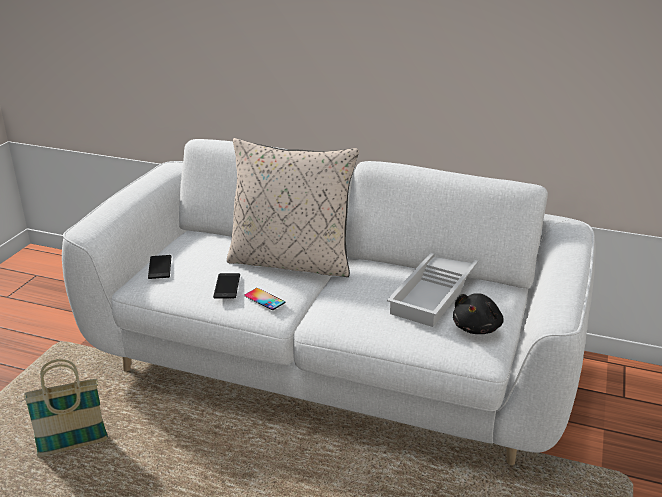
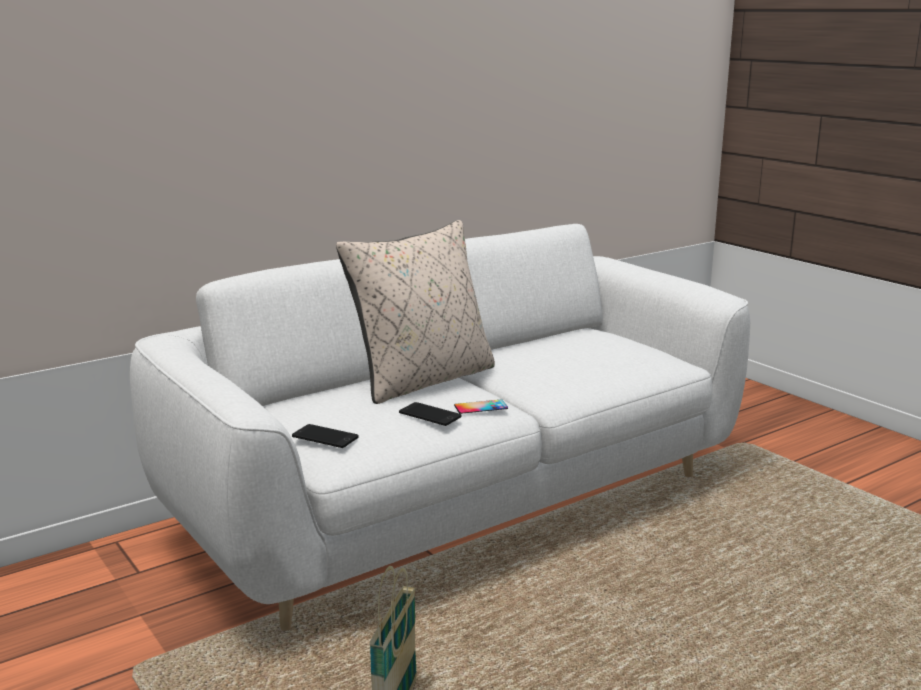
camera: 55 degrees left, 10 degrees down
white tray [387,253,479,327] -> none
black plush toy [453,293,504,334] -> none

